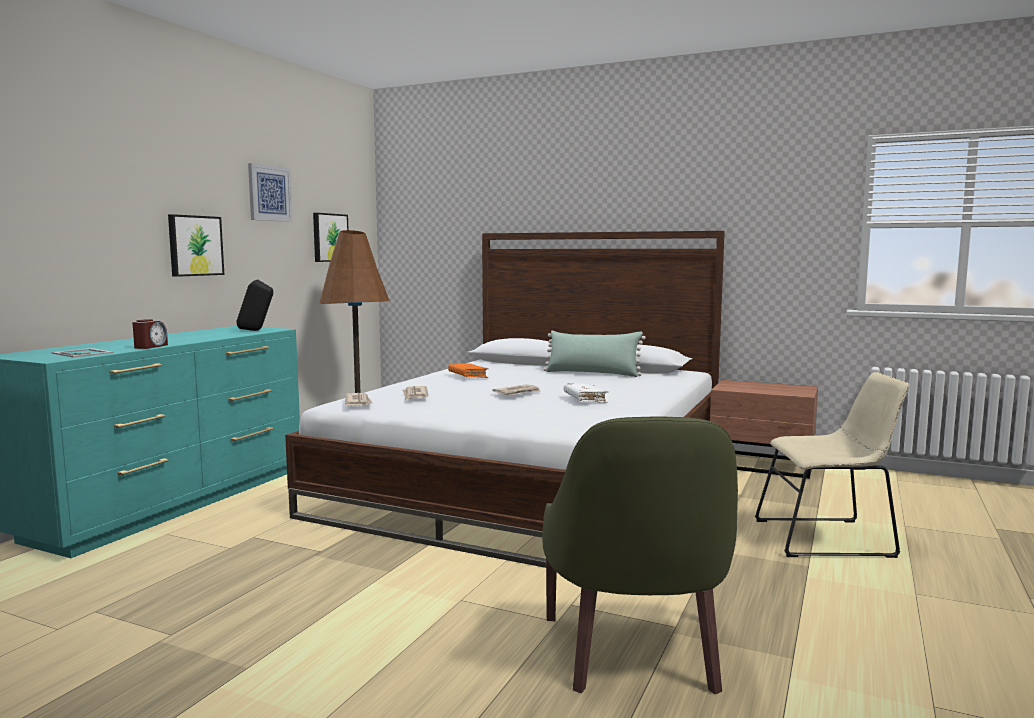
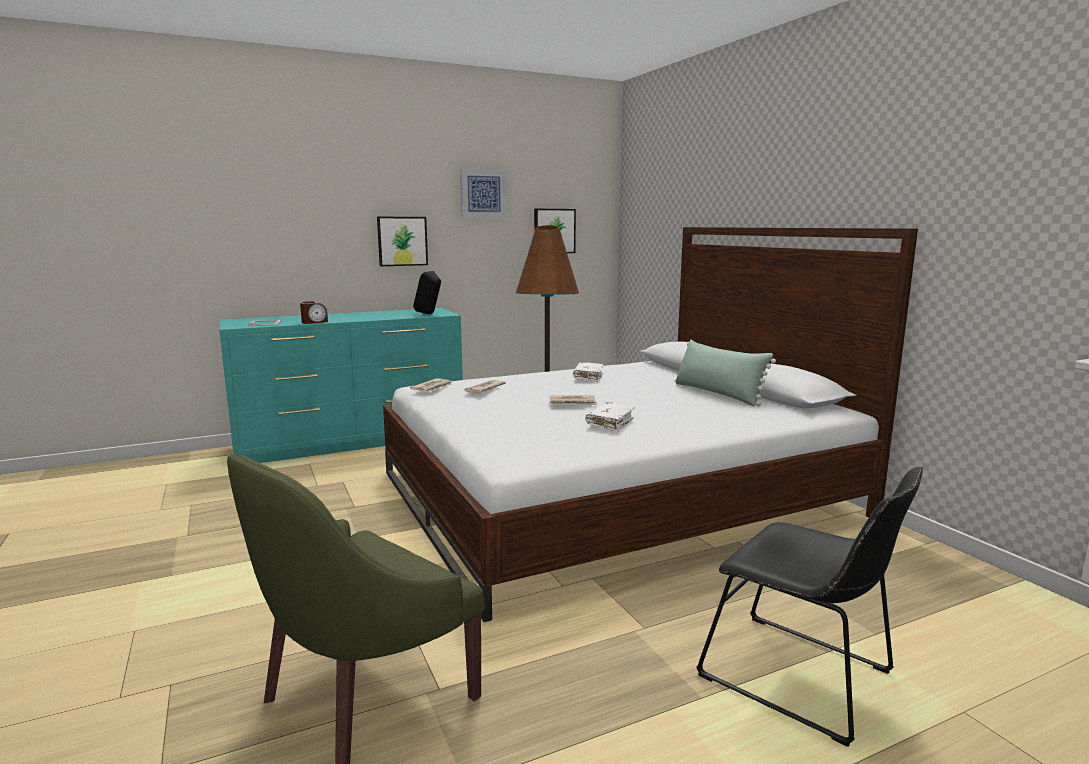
camera: 40 degrees right, 5 degrees up
orange book [448,363,488,378] -> white book [573,362,604,382]
brown nightstand [710,380,818,479] -> none
beige chair [755,372,910,558] -> black chair [696,467,923,747]

